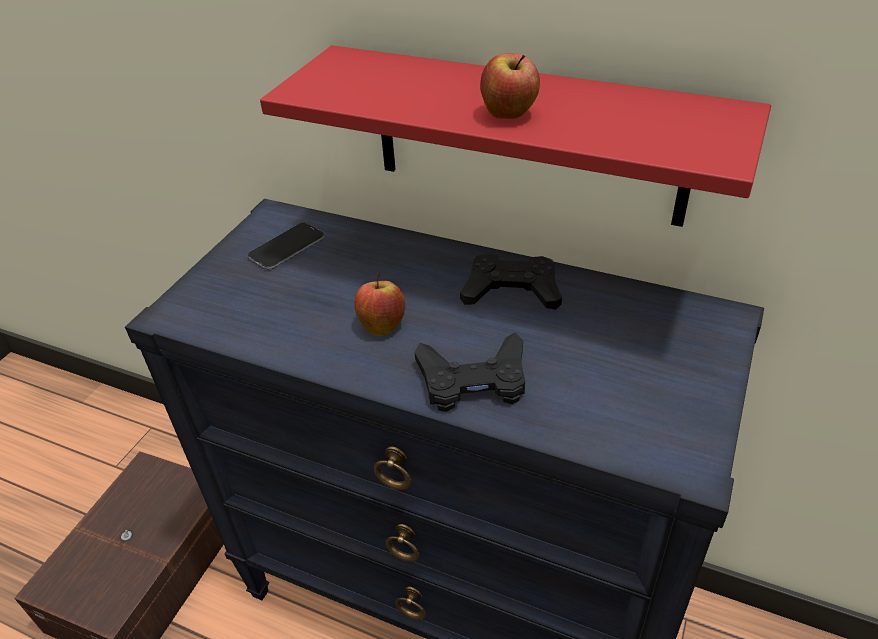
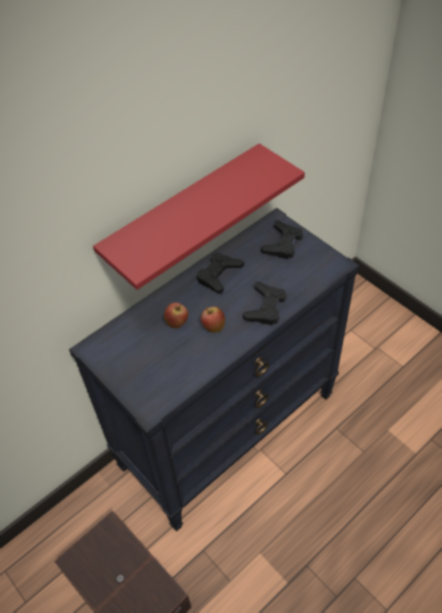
camera: 65 degrees left, 10 degrees up
phone [248,223,324,269] -> none
apple [480,53,540,119] -> apple moved to [164,303,188,328]
none -> black game controller [261,220,303,259]

